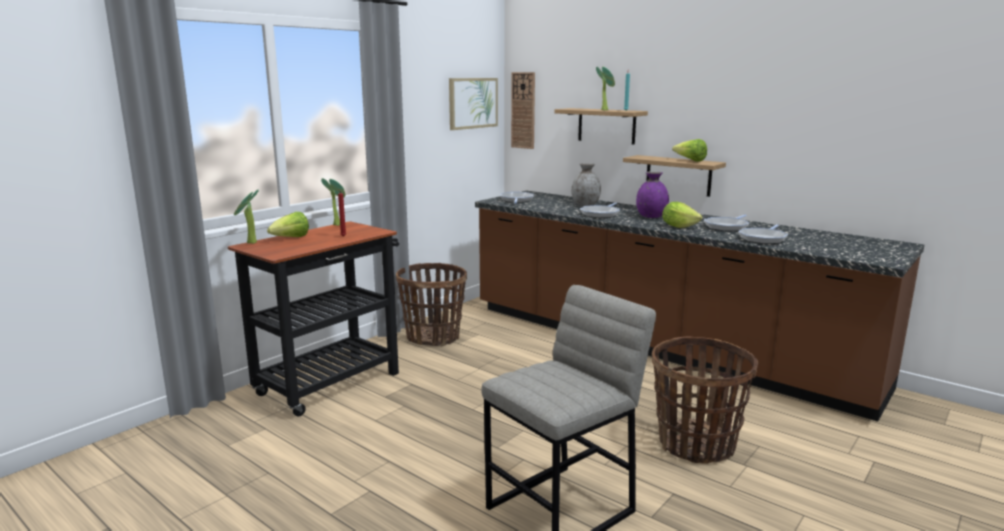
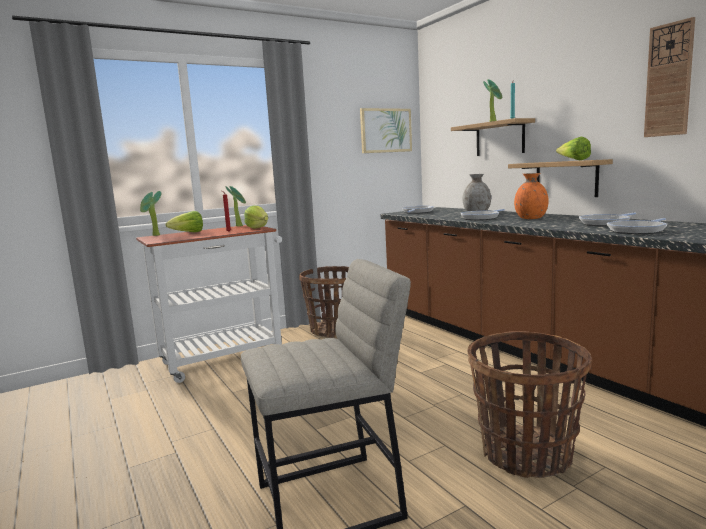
camera: 20 degrees right, 5 degrees down
black cart [228,221,399,417] -> white cart [136,225,282,383]
wall clock [511,72,535,149] -> wall clock moved to [644,17,695,137]
purple vase [636,171,669,218] -> orange vase [514,173,549,219]
lettuce [662,202,702,228] -> lettuce moved to [244,206,268,229]

